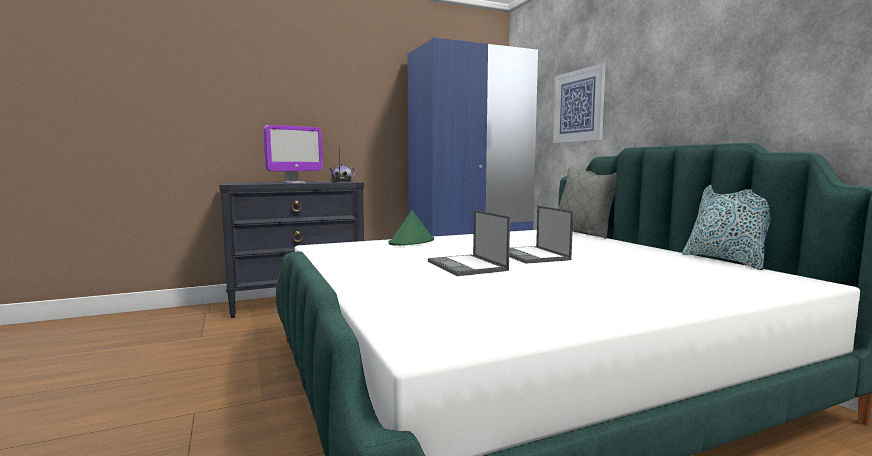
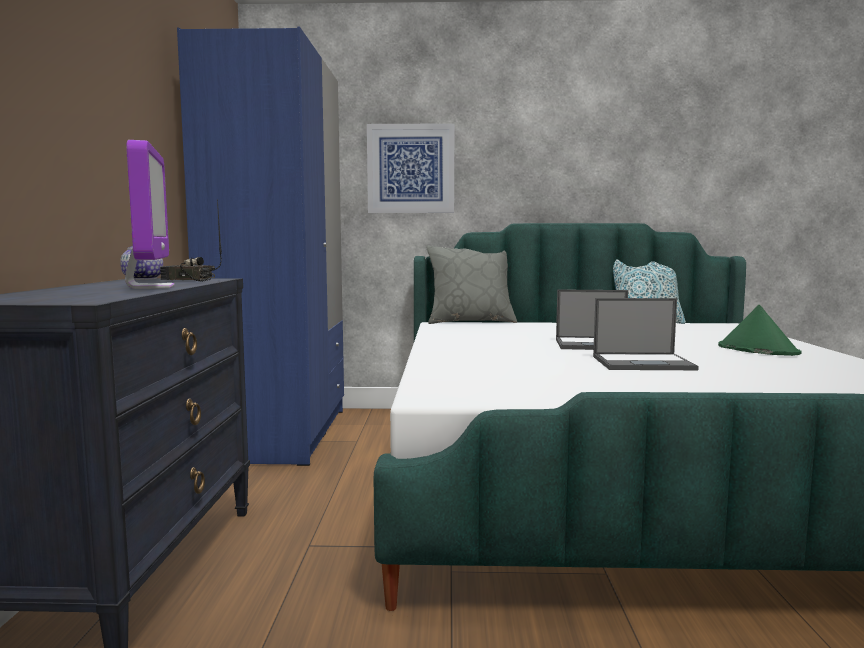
camera: 65 degrees left, 0 degrees up
green hat [389,210,434,246] -> green hat moved to [718,305,802,356]

